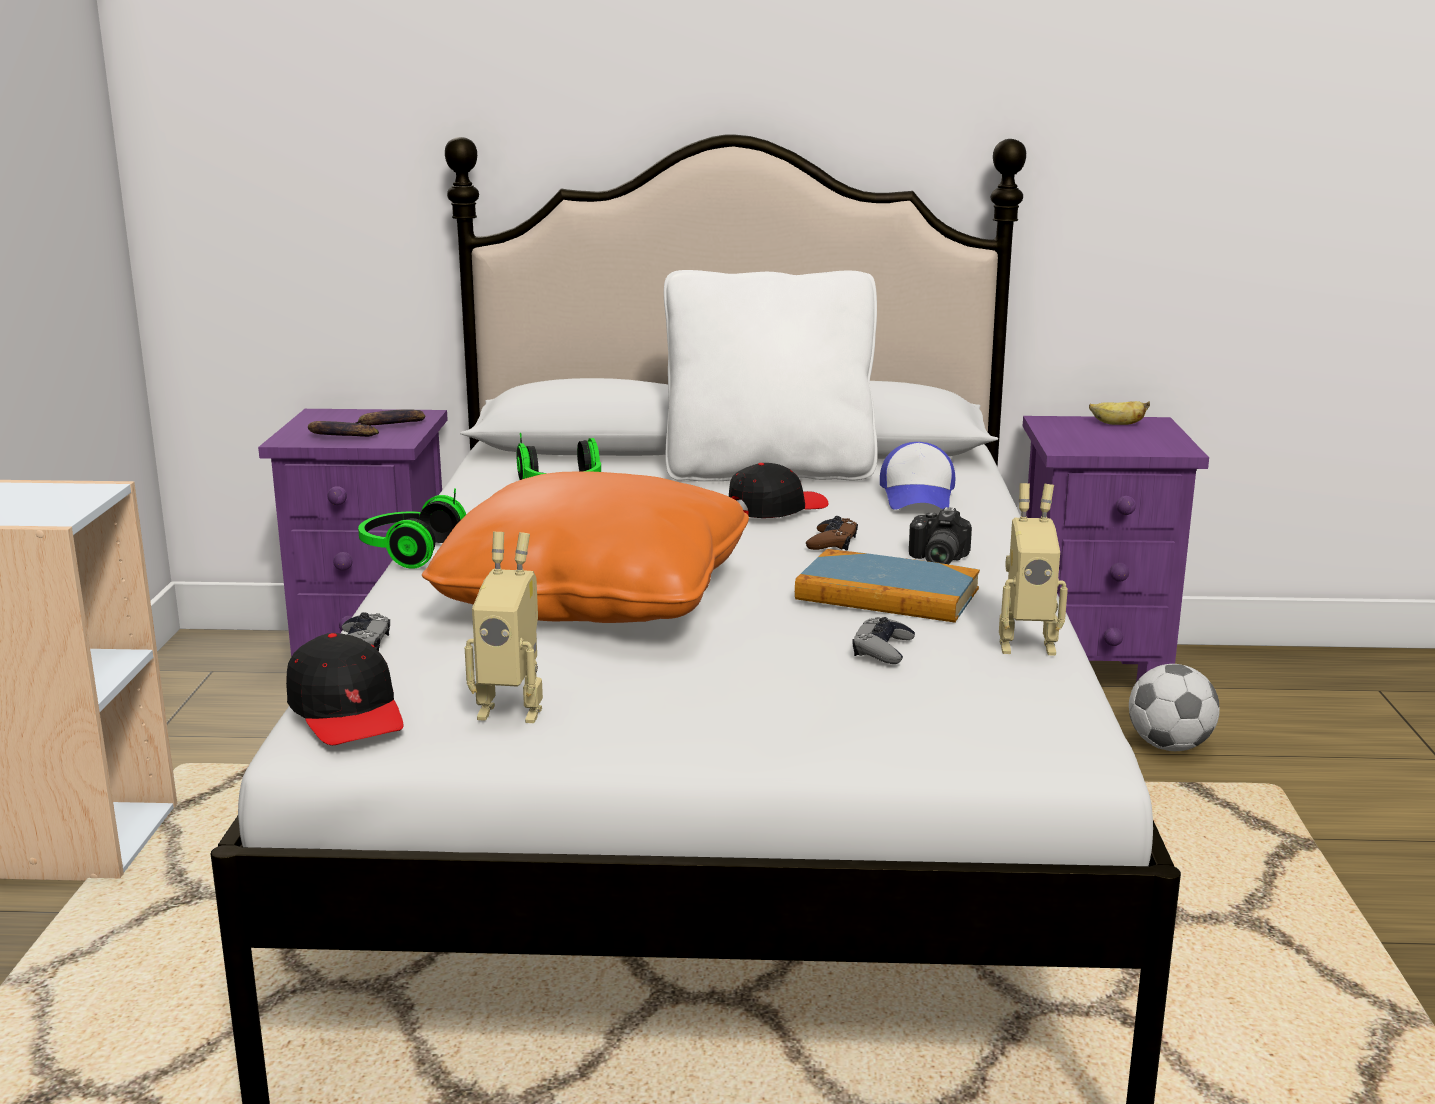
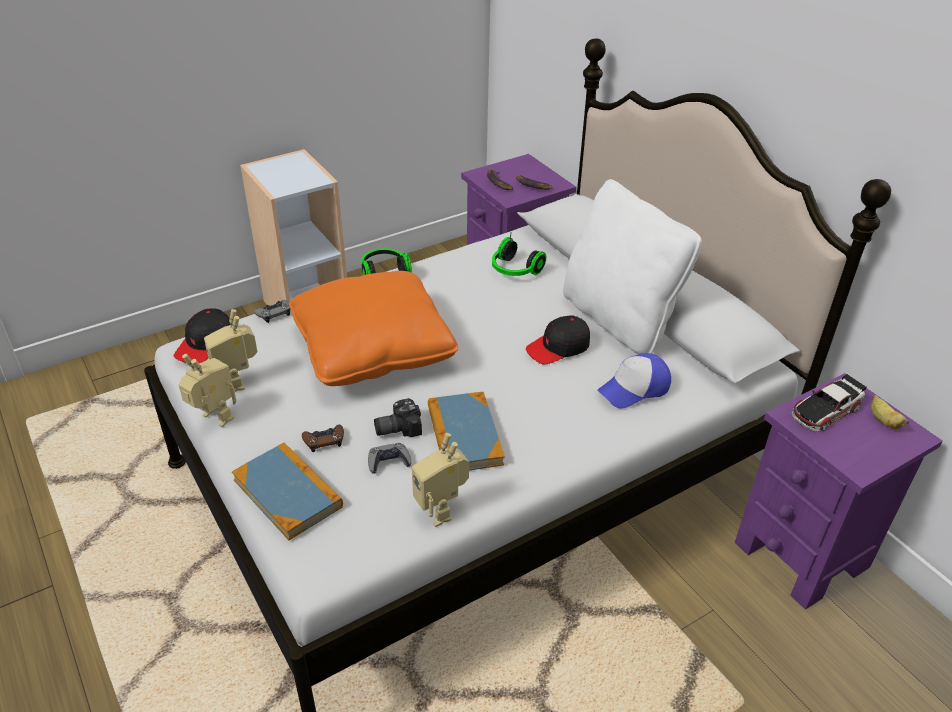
camera: 55 degrees right, 20 degrees up
black cap [729,463,829,518] -> black cap turned 135 degrees clockwise [526,316,590,364]
brown game controller [806,516,858,551] -> brown game controller moved to [302,424,344,452]
camera [909,507,972,564] -> camera moved to [374,398,422,437]
football [1129,664,1220,751] -> none
none -> toy robot [179,354,237,427]
none -> book [232,443,343,540]
none -> toy car [791,374,866,432]

